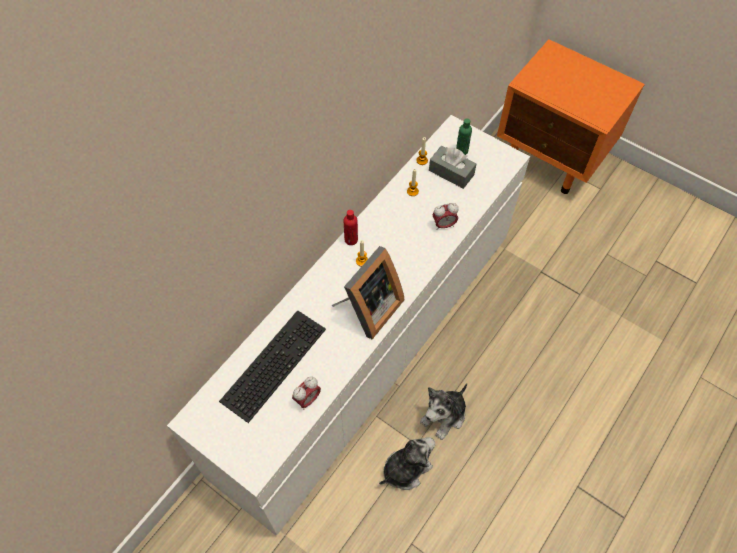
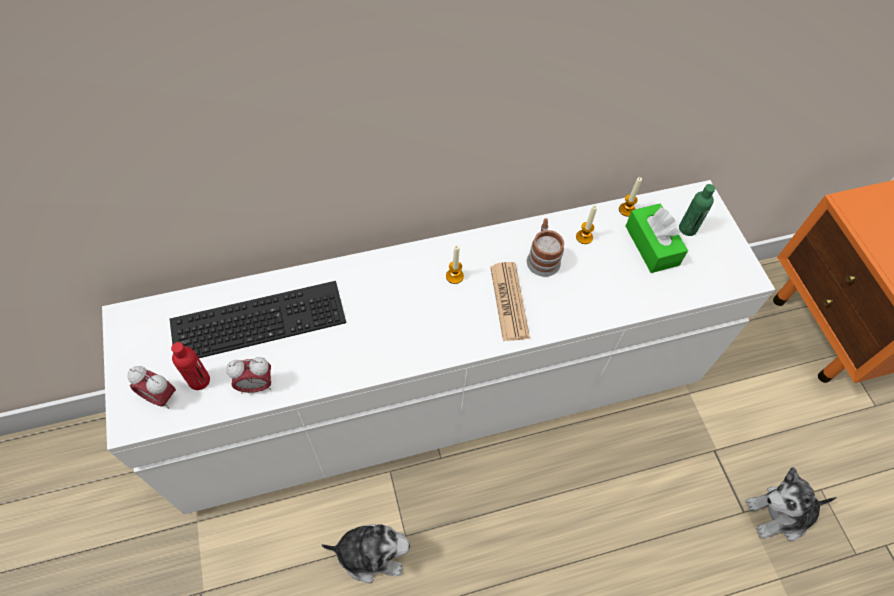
camera: 35 degrees right, 0 degrees up
picture frame [332,246,404,339] -> none
red bottle [344,210,358,245] -> red bottle moved to [171,342,210,390]
plush toy [420,383,467,440] -> plush toy moved to [745,467,837,541]
grey tissue box [429,146,476,189] -> green tissue box [626,204,688,273]
alarm clock [432,203,459,229] -> alarm clock moved to [127,366,176,409]
none -> newspaper [490,262,530,341]
none -> mug [527,218,564,277]

